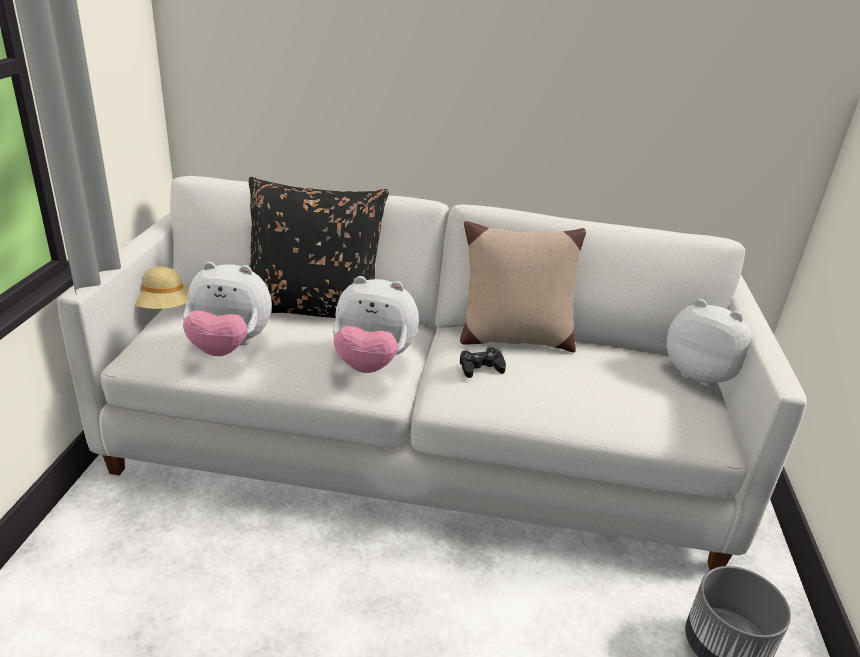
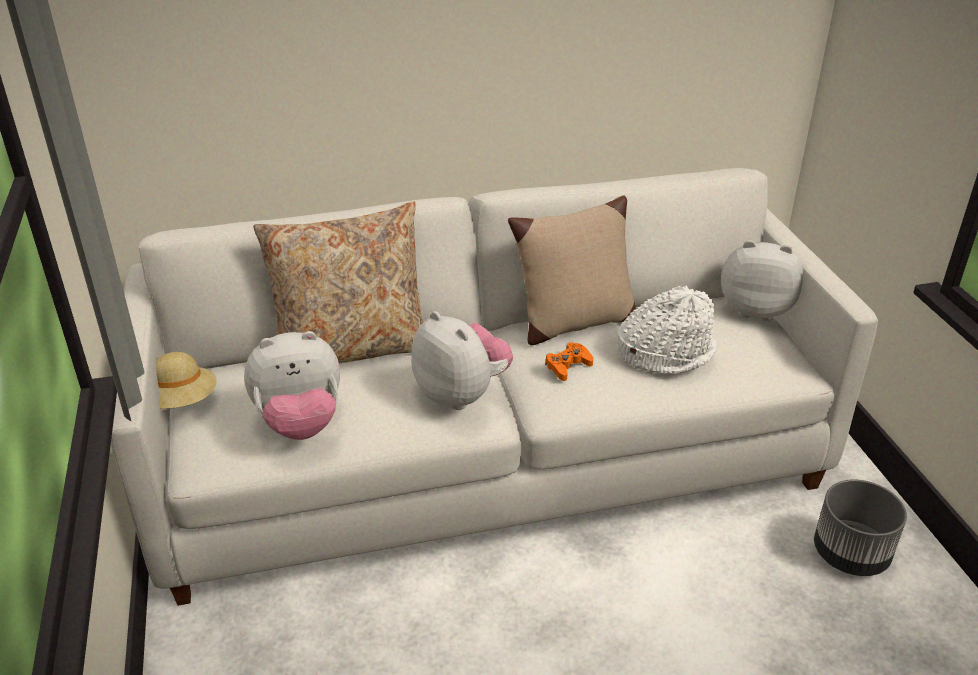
camera: 20 degrees left, 5 degrees up
black pillow [249,177,389,318] -> beige pillow [253,201,423,364]
plush toy [333,276,419,373] -> plush toy turned 120 degrees counterclockwise [411,311,513,410]
black game controller [460,347,506,378] -> orange game controller [545,342,593,381]
none -> white hat [617,285,717,374]

